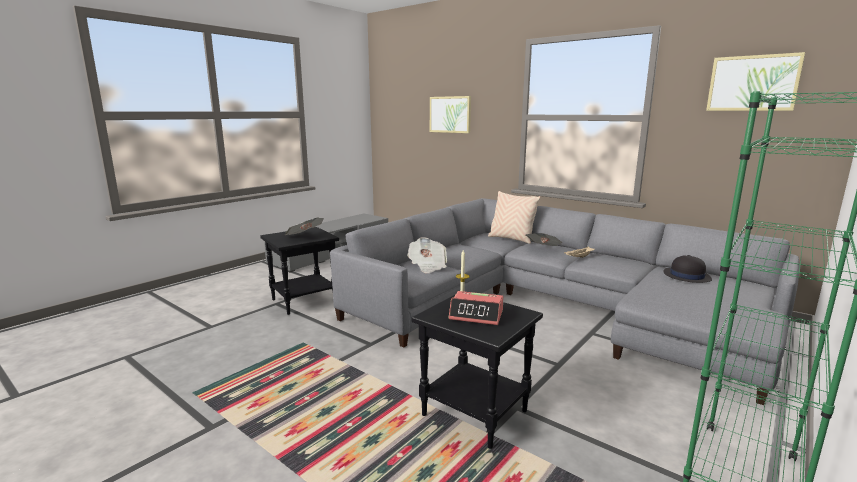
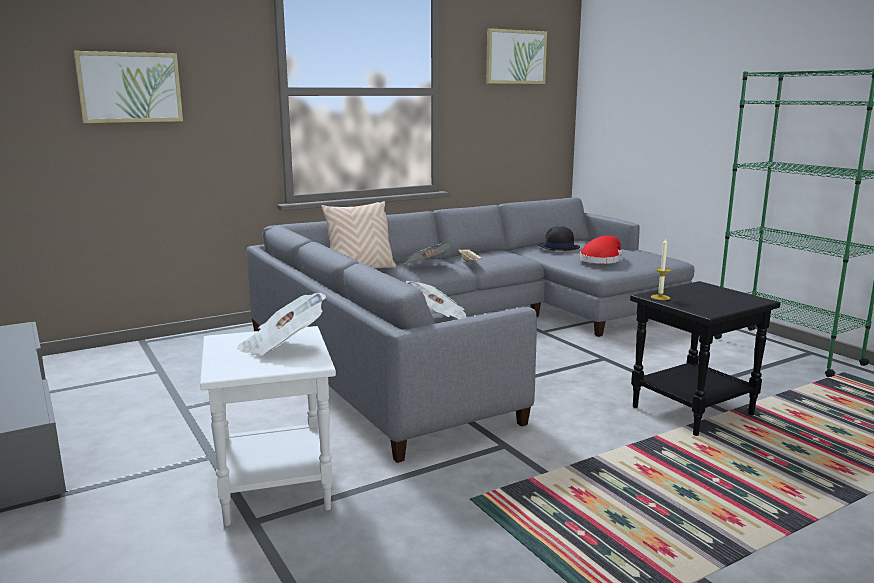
camera: 70 degrees left, 0 degrees up
black side table [260,227,339,315] -> white side table [200,326,336,526]
alarm clock [449,291,503,325] -> none
none -> red hat [579,235,623,264]

